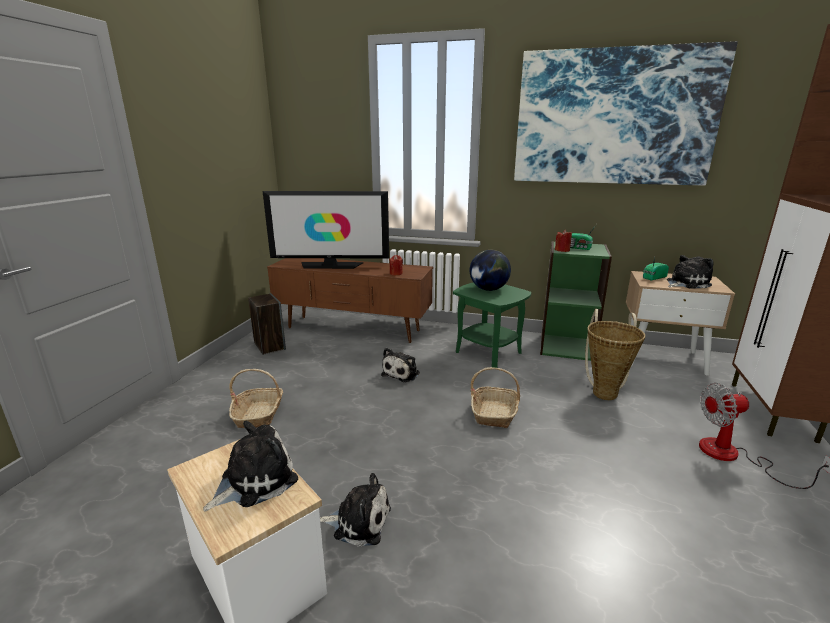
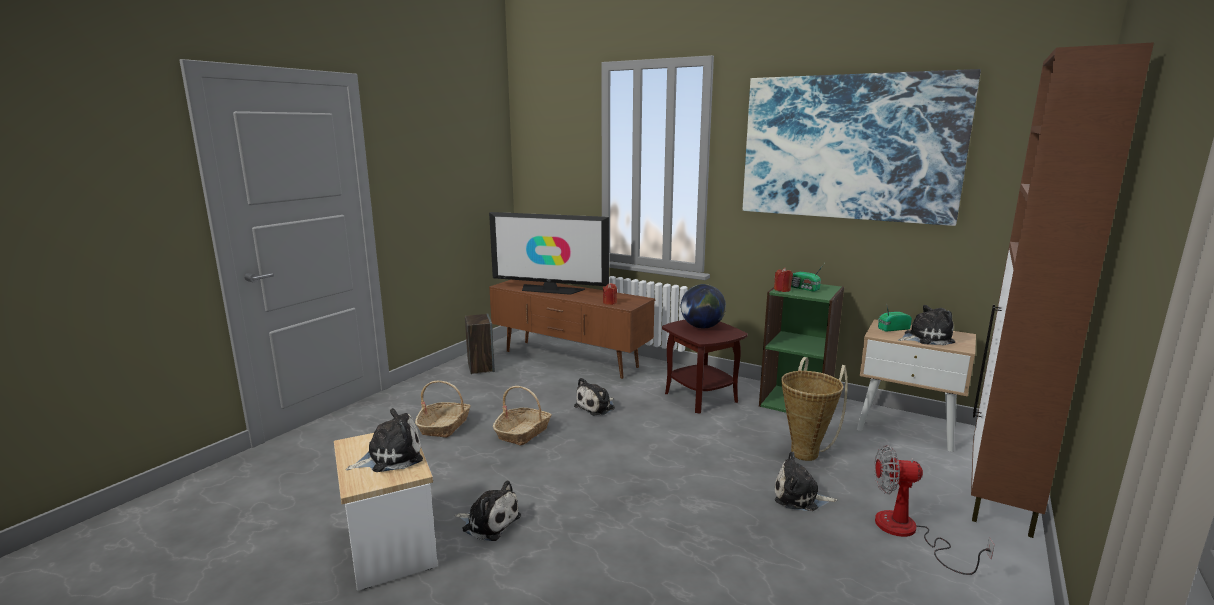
camera: 15 degrees right, 5 degrees down
green side table [453,282,531,368] -> brown side table [662,320,748,414]
basket [470,367,520,428] -> basket moved to [493,386,552,446]
none -> plush toy [775,452,837,511]

